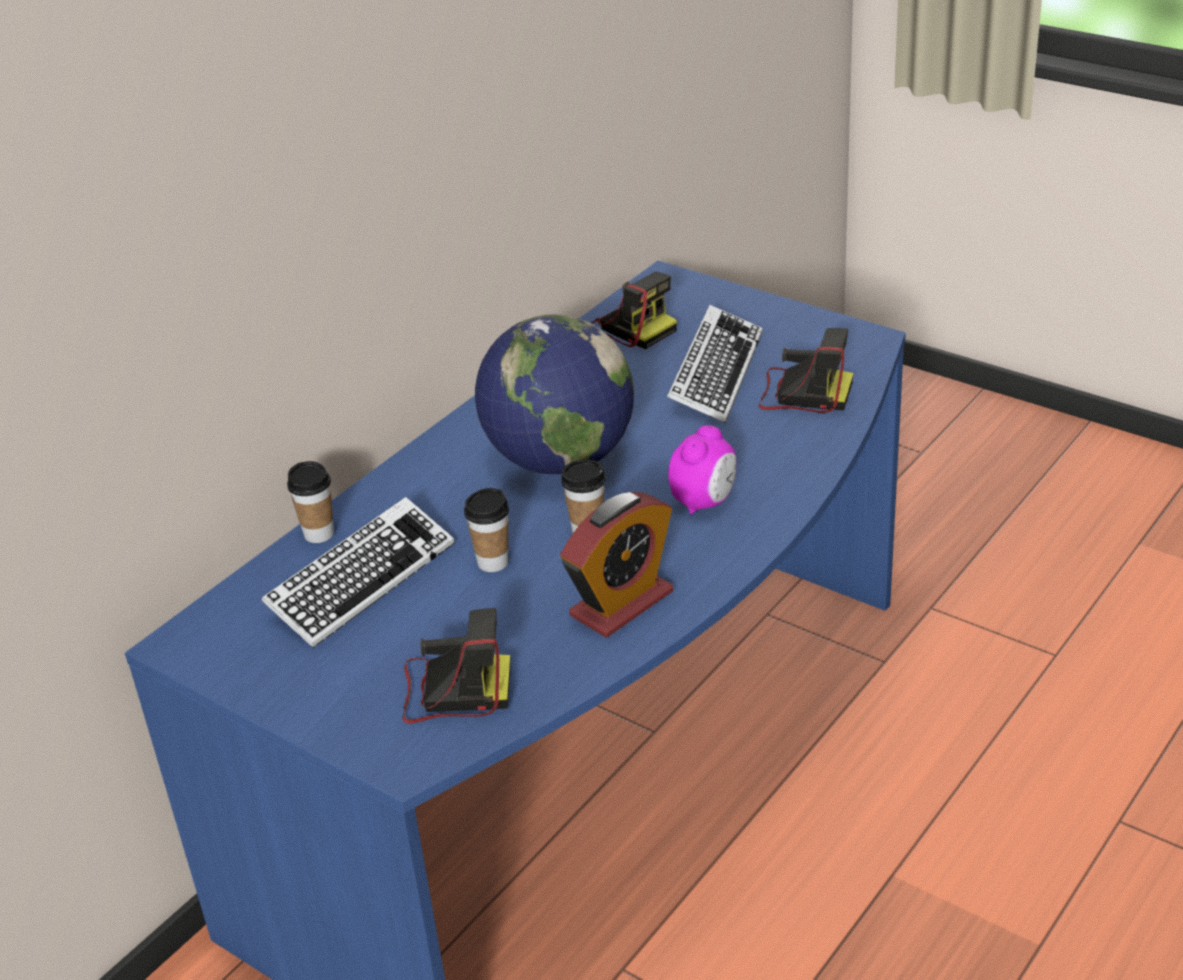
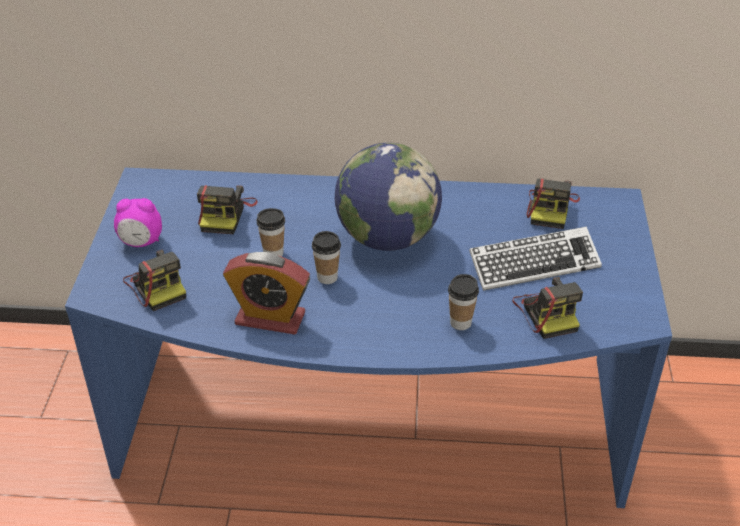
camera: 55 degrees right, 5 degrees up
keyboard [262,497,455,648] -> camera [197,185,258,234]
cup [287,461,334,543] -> cup moved to [448,274,479,330]
alarm clock [668,425,736,515] -> alarm clock moved to [114,198,162,247]

